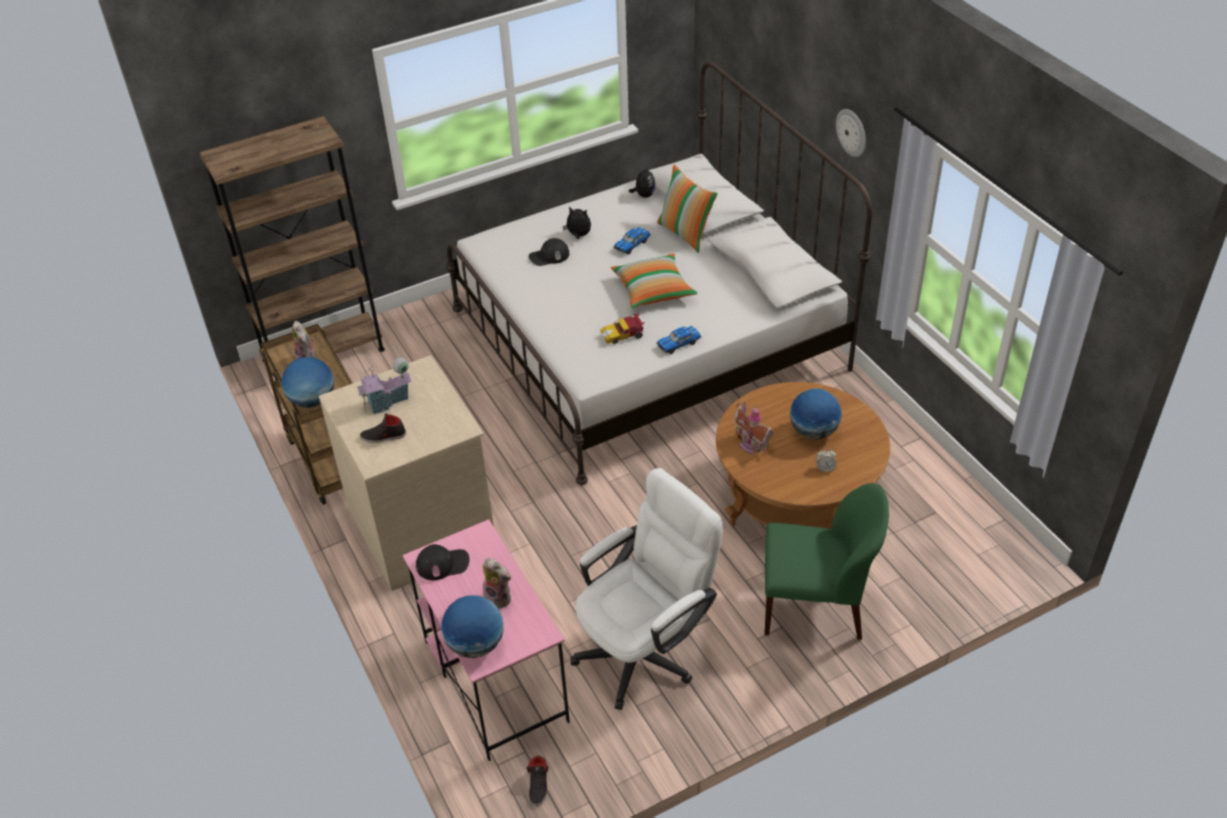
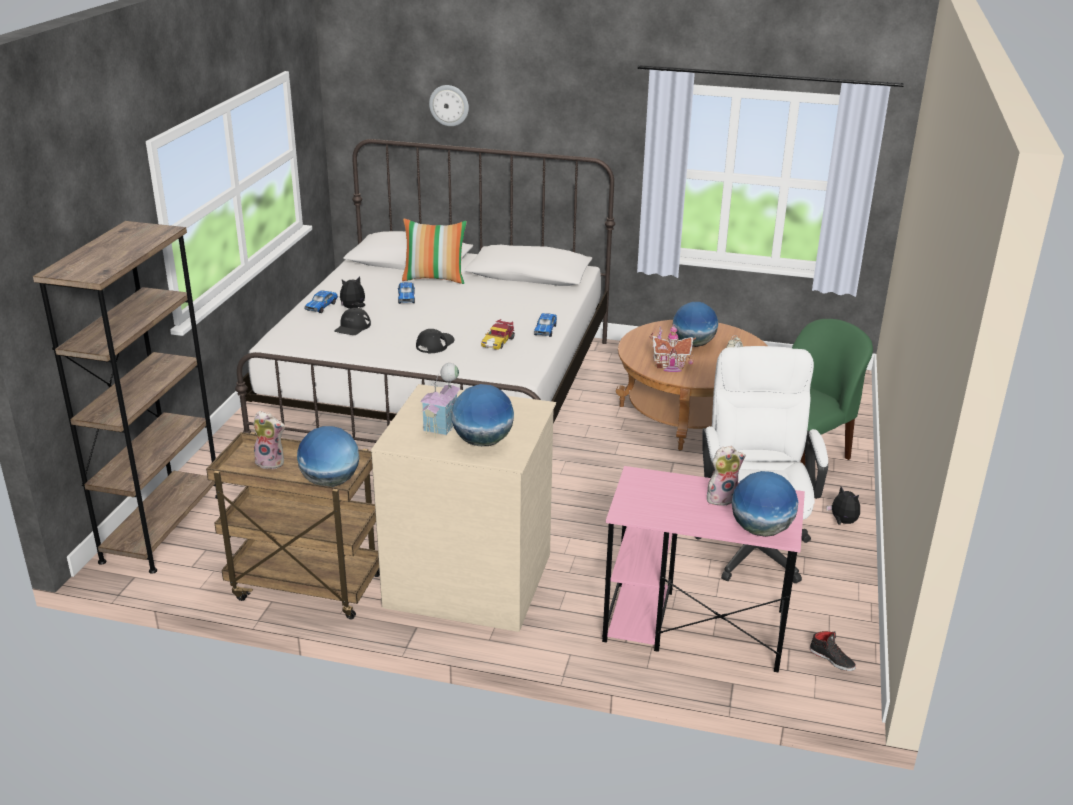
camera: 50 degrees left, 15 degrees down
black shoe [360,413,406,443] -> globe [451,384,514,446]
black cap [416,544,470,580] -> black cap moved to [416,329,455,353]
pillow [611,253,698,308] -> none
plush toy [629,166,656,198] -> plush toy moved to [826,486,860,525]
wall clock [836,109,866,157] -> wall clock moved to [429,85,469,126]
none -> toy car [304,291,338,313]

